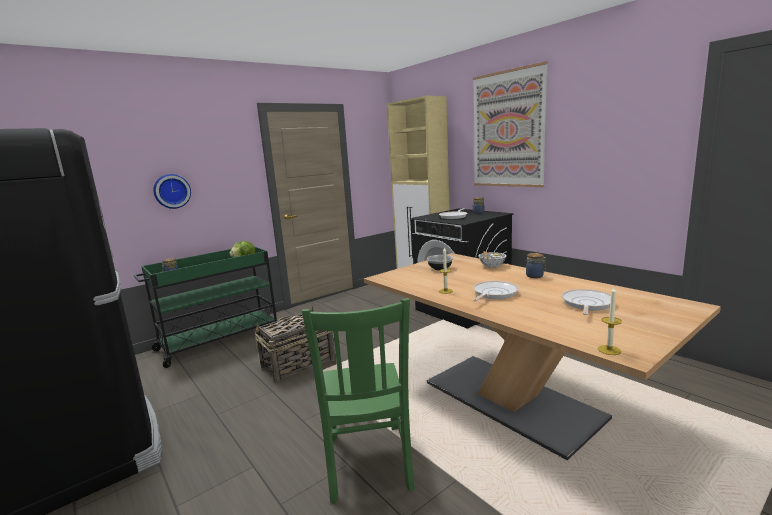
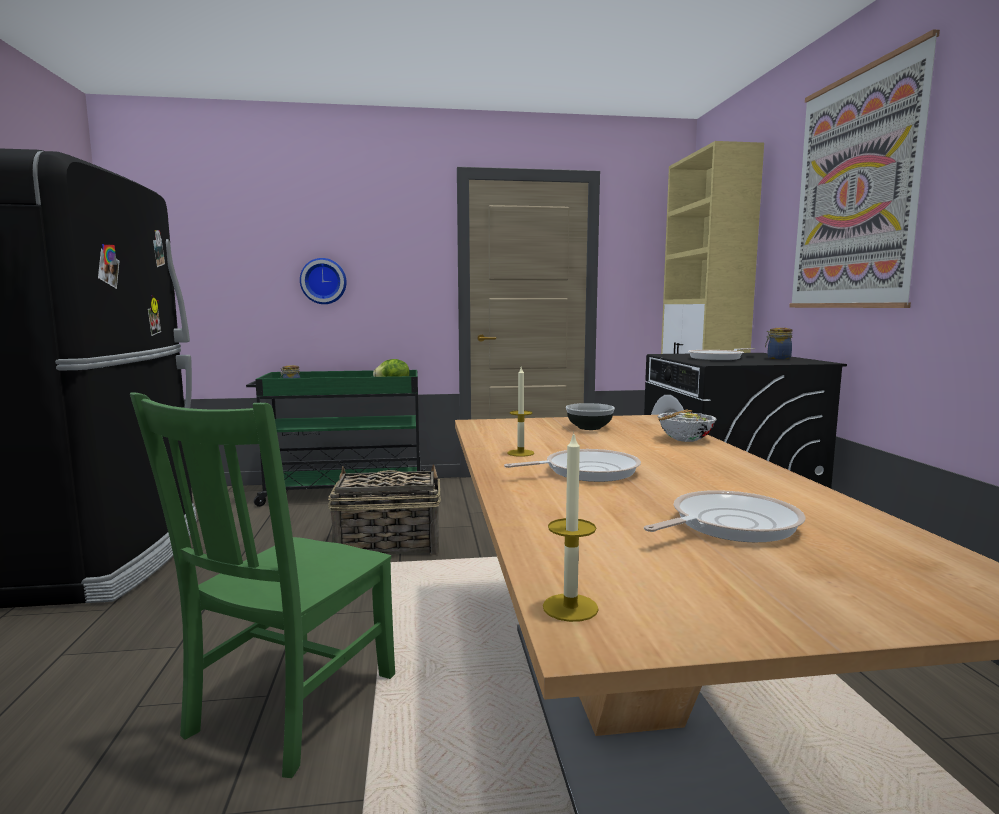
camera: 30 degrees right, 5 degrees down
jar [526,253,546,278] -> none

